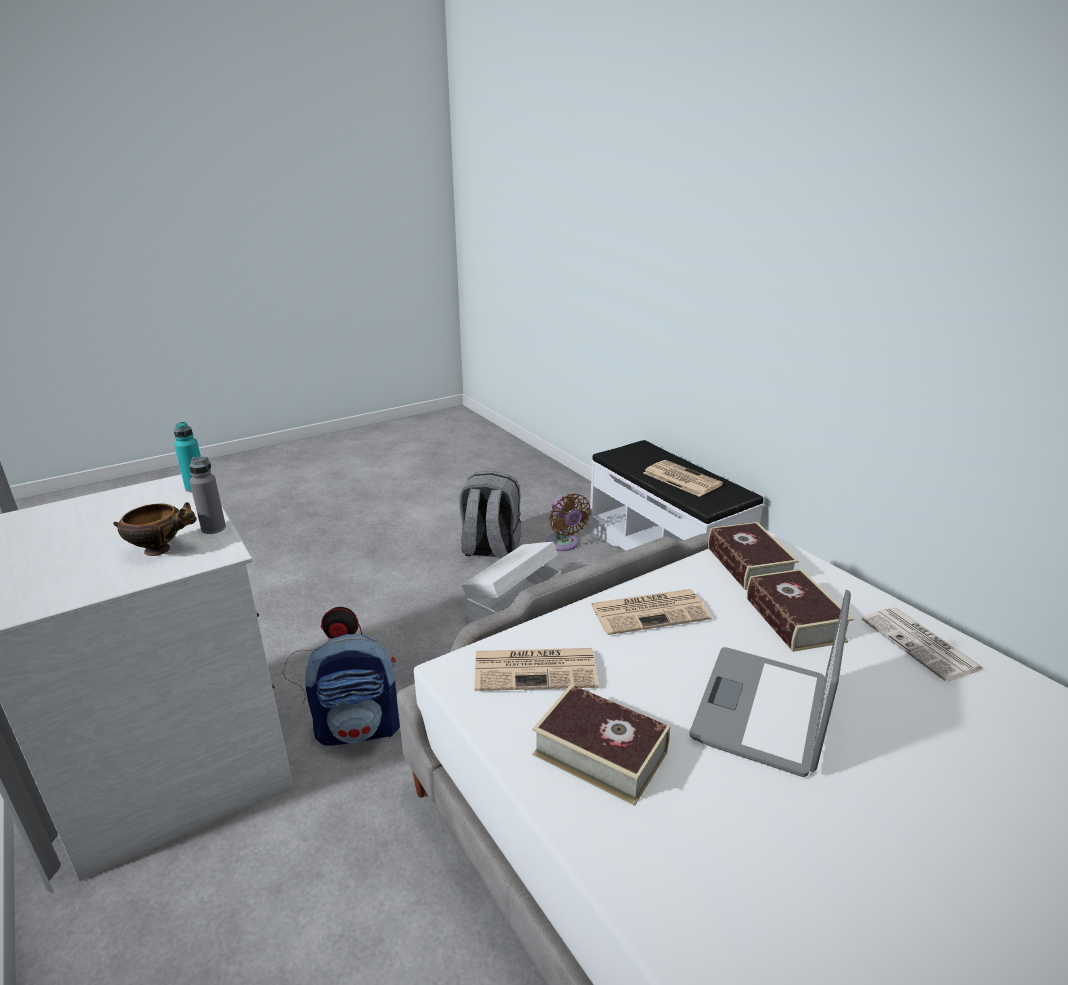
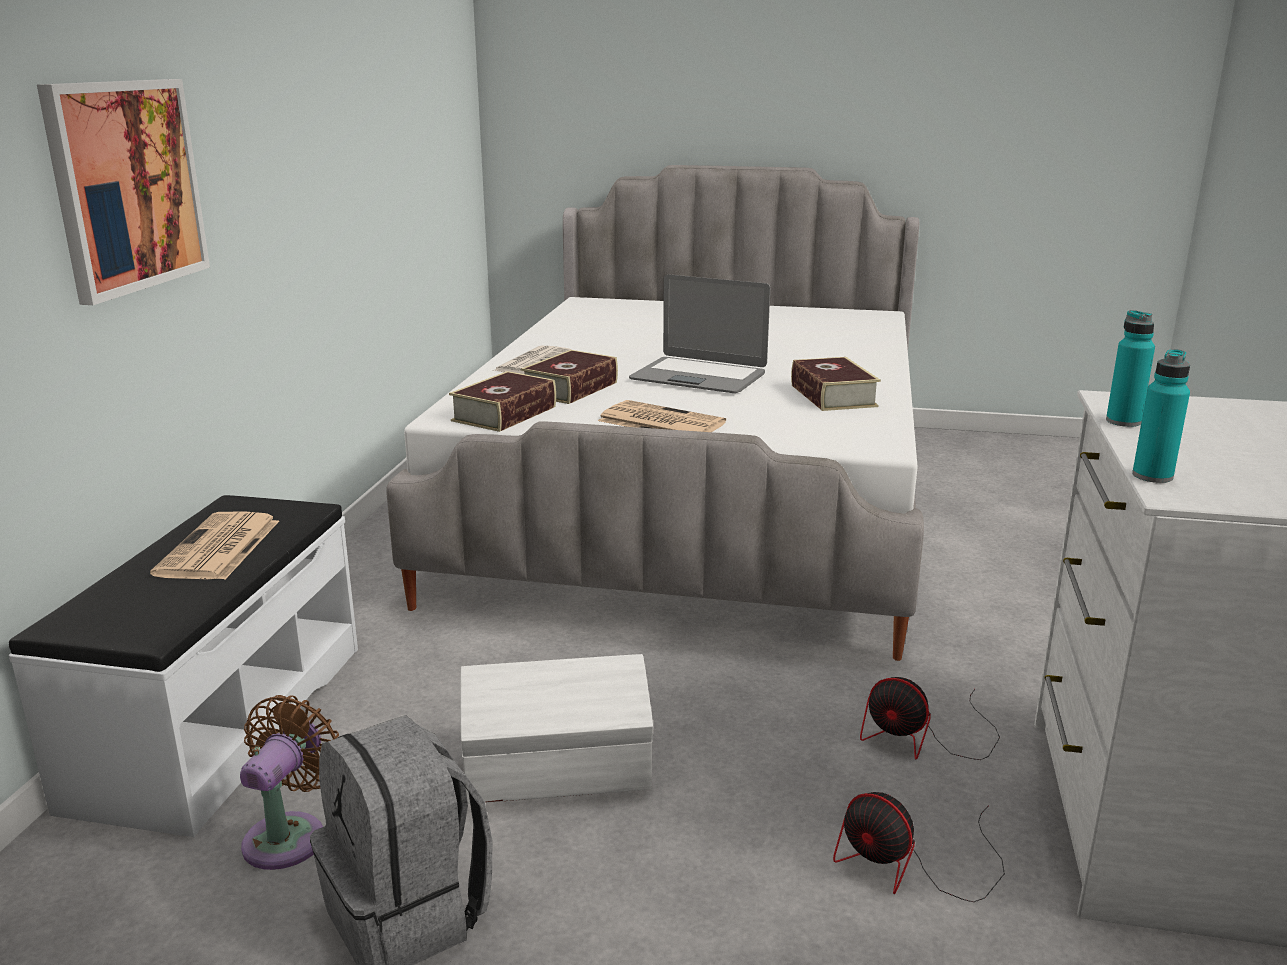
camera: 135 degrees left, 5 degrees down
bowl [113,502,196,556] -> none
grey bottle [190,456,226,534] -> turquoise bottle [1106,310,1155,427]
backpack [305,634,400,746] -> fan [860,677,1000,760]
newspaper [474,648,599,691] -> none
laptop [690,590,851,777] -> laptop turned 45 degrees clockwise [629,274,770,393]
none -> picture [37,79,210,305]

